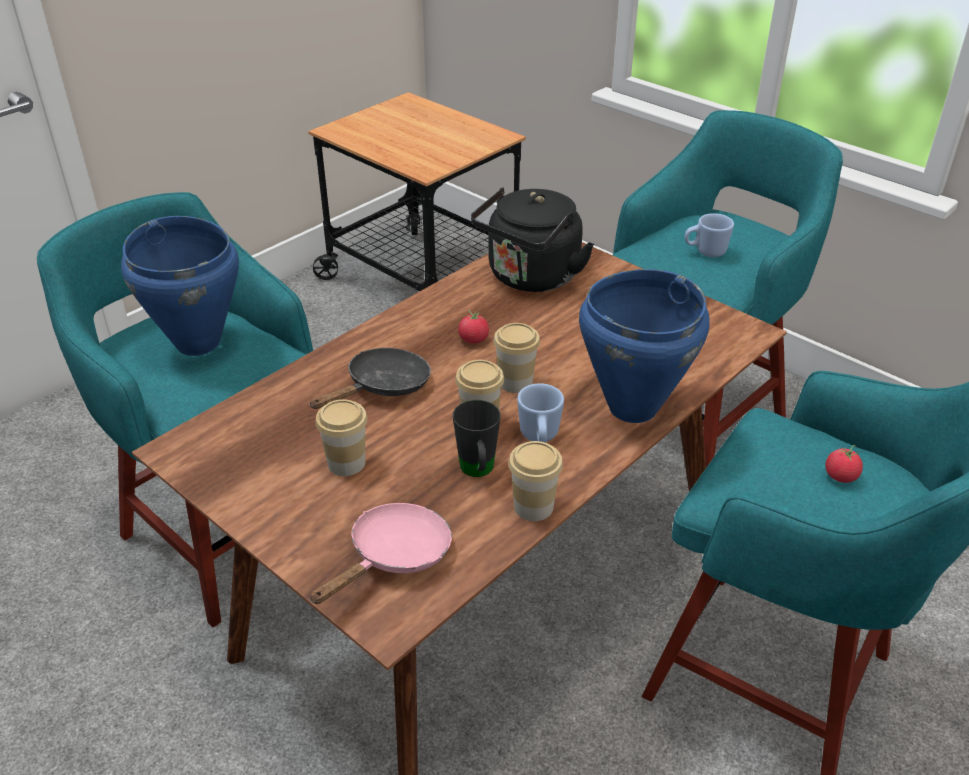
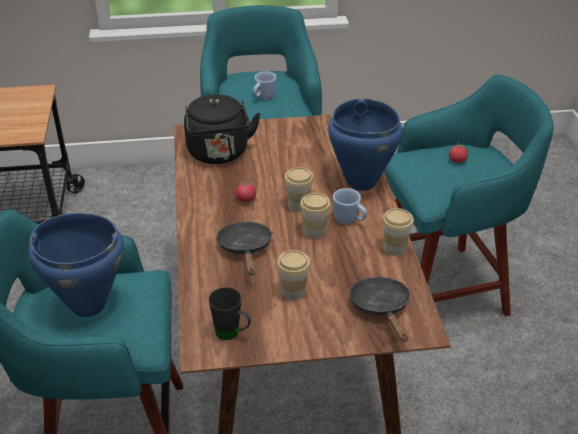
camera: 50 degrees left, 0 degrees up
pink frying pan [309,503,452,604] -> black frying pan [349,277,410,342]
black mug [453,400,501,477] -> black mug moved to [208,287,251,340]

